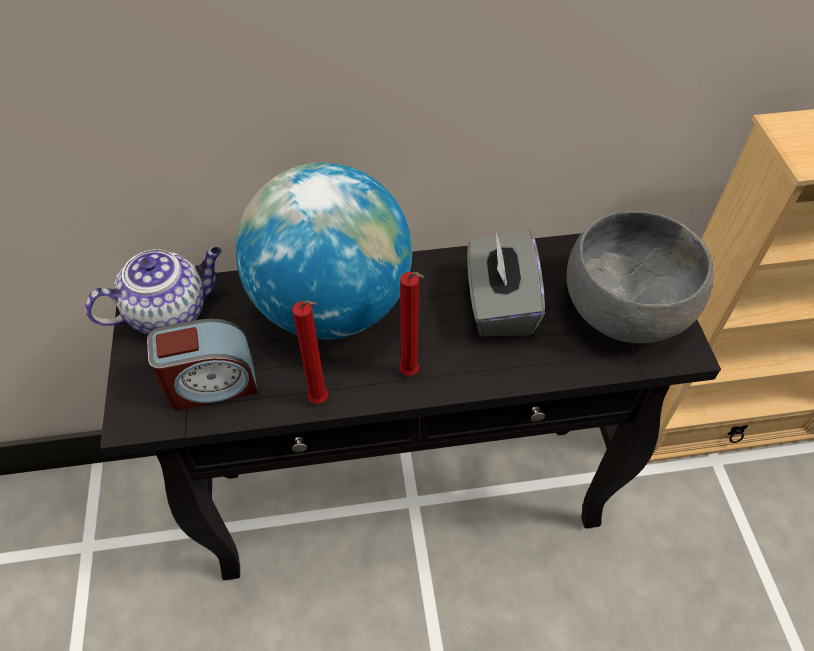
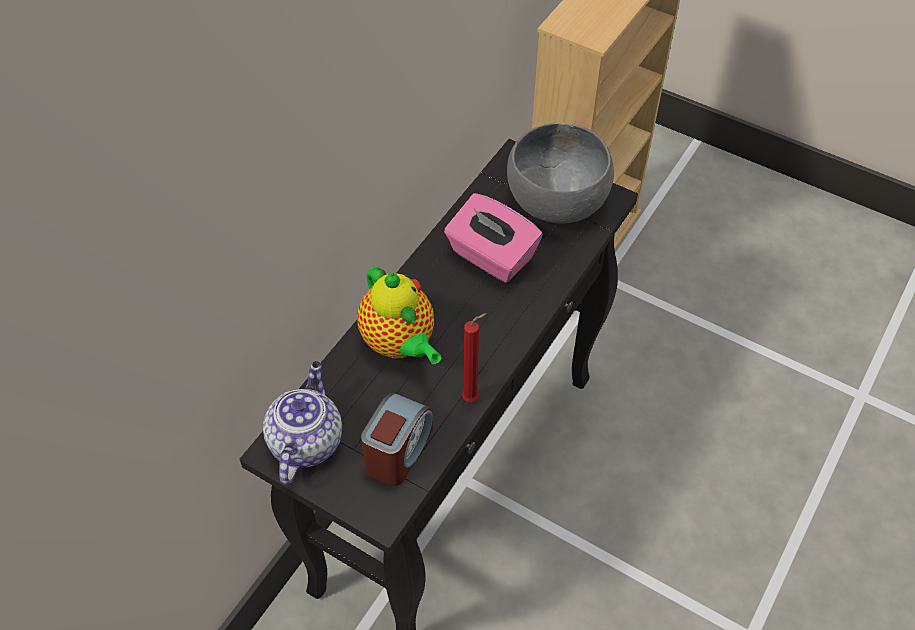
camera: 50 degrees left, 0 degrees up
globe [236,162,412,340] -> teapot [357,265,442,364]
red candle [399,272,424,376] -> none
grey tissue box [467,230,545,336] -> pink tissue box [444,193,542,283]

